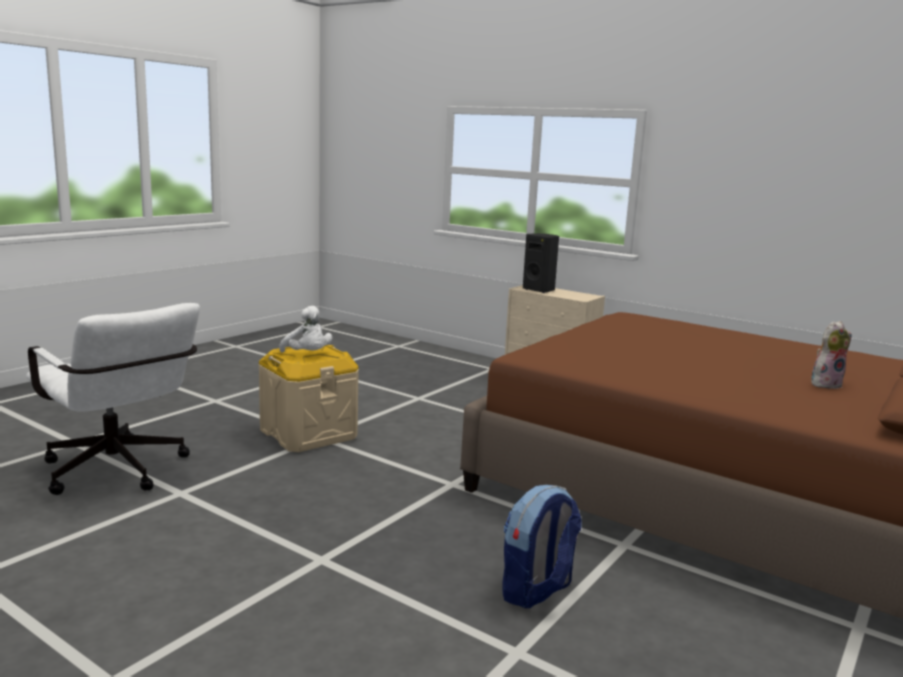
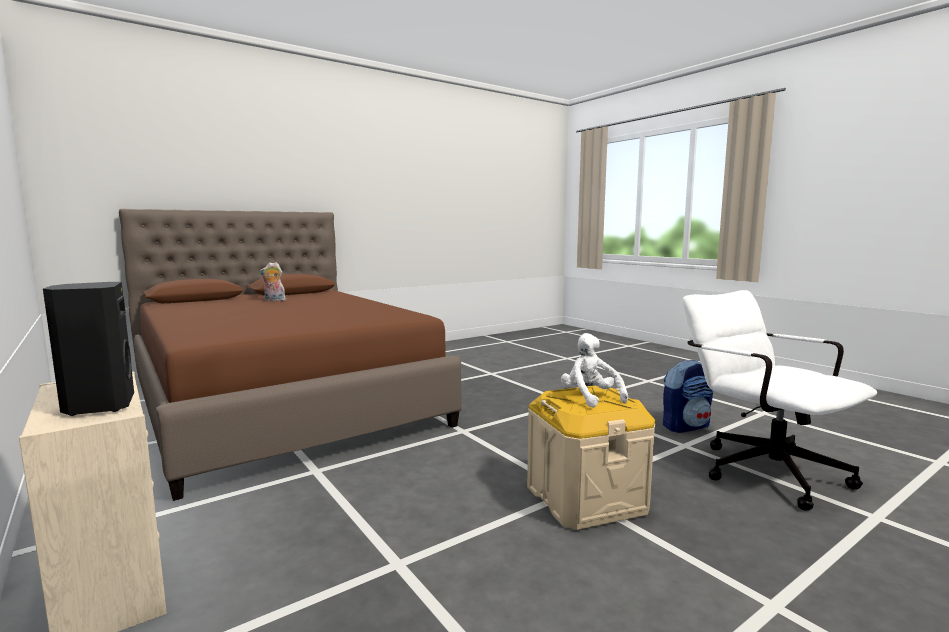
camera: 160 degrees left, 5 degrees down
backpack [502,485,582,608] -> backpack moved to [663,360,714,433]

